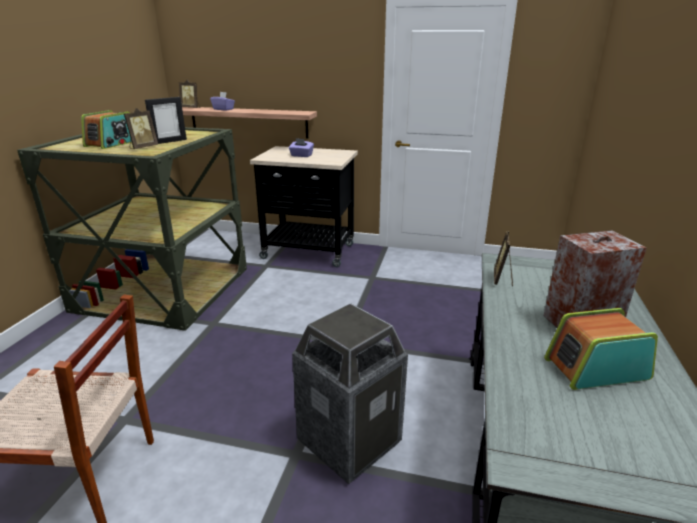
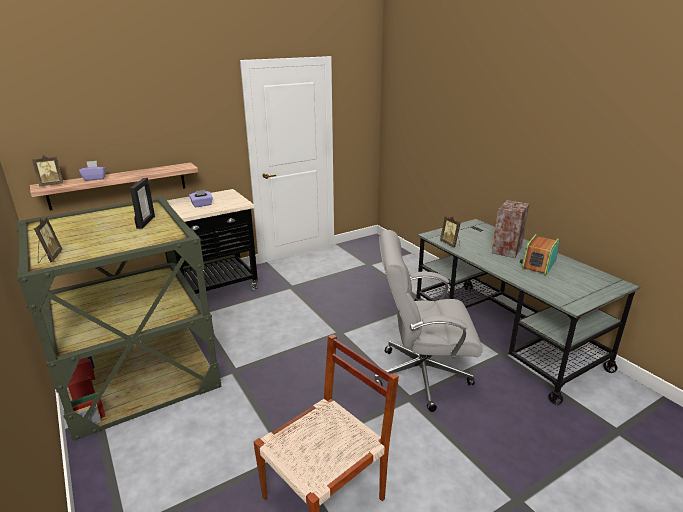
camera: 45 degrees left, 0 degrees up
radio [81,110,132,149] -> none
picture frame [124,108,158,149] -> picture frame moved to [34,217,62,263]
trash can [292,303,408,484] -> grey office chair [375,230,483,412]

